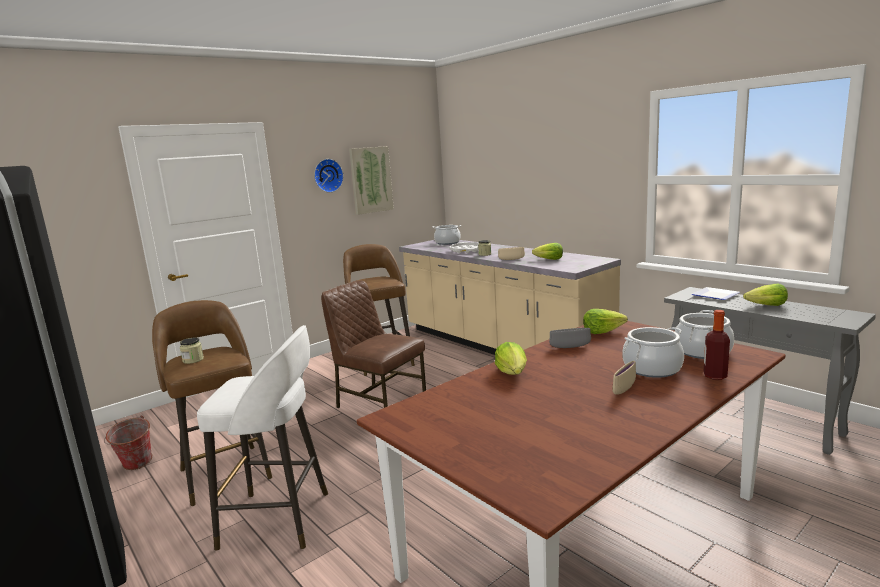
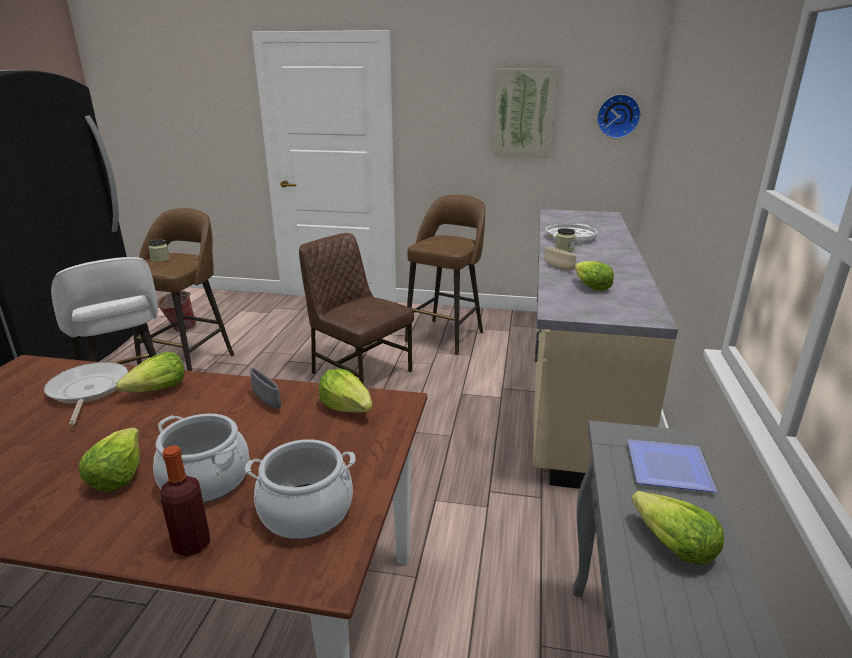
camera: 50 degrees right, 10 degrees up
wall clock [314,159,344,193] -> wall clock moved to [597,94,641,139]
brown chair [321,280,426,408] -> brown chair turned 45 degrees counterclockwise [299,233,414,385]
cooking pot [432,225,461,245] -> none
beige bowl [612,361,636,395] -> lettuce [79,428,140,492]
none -> frying pan [44,362,128,426]

